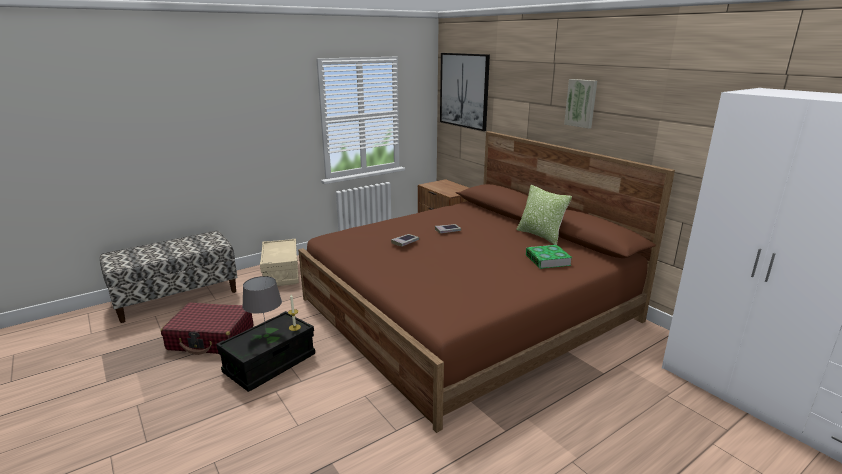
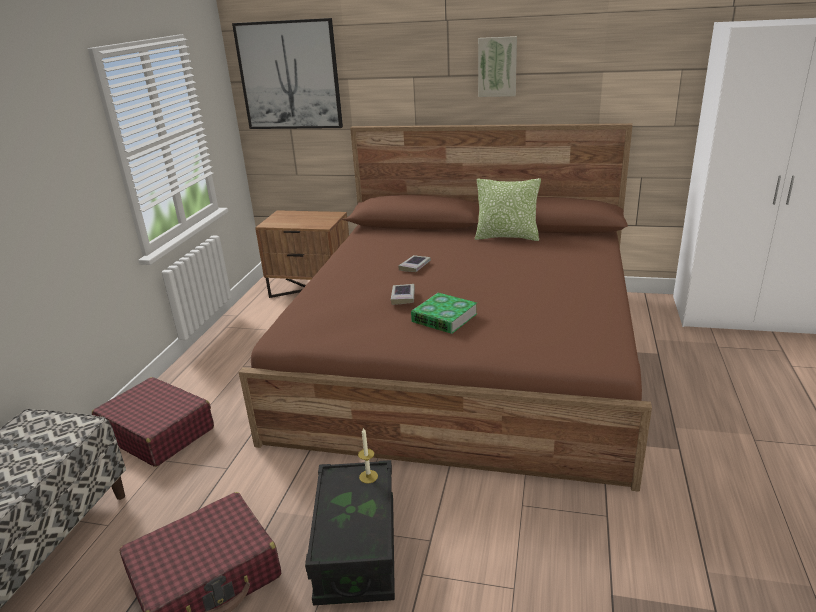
camera: 40 degrees left, 5 degrees up
grey table lamp [242,276,282,333] -> none
beige storage box [260,239,299,286] -> red suitcase [92,377,214,467]
book [526,245,572,269] -> book moved to [411,293,477,334]

